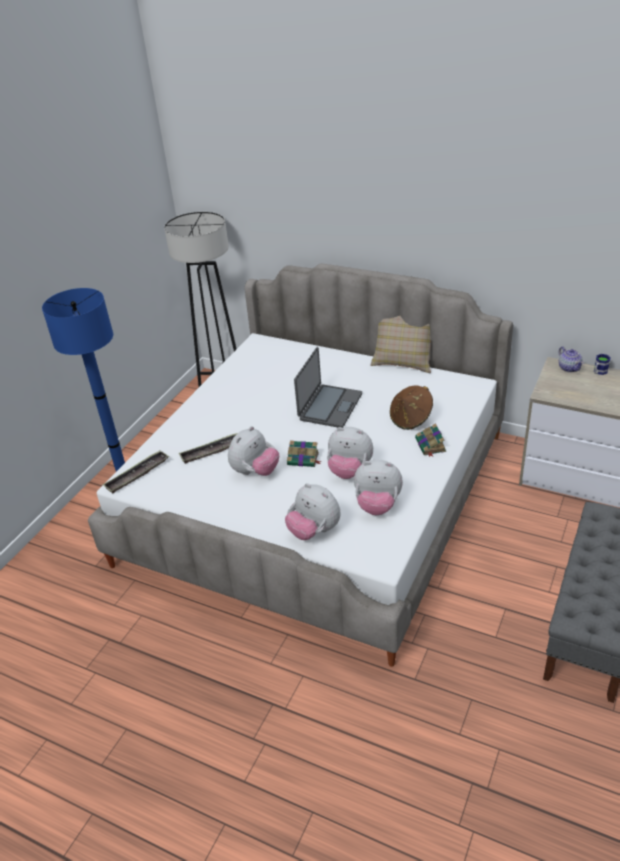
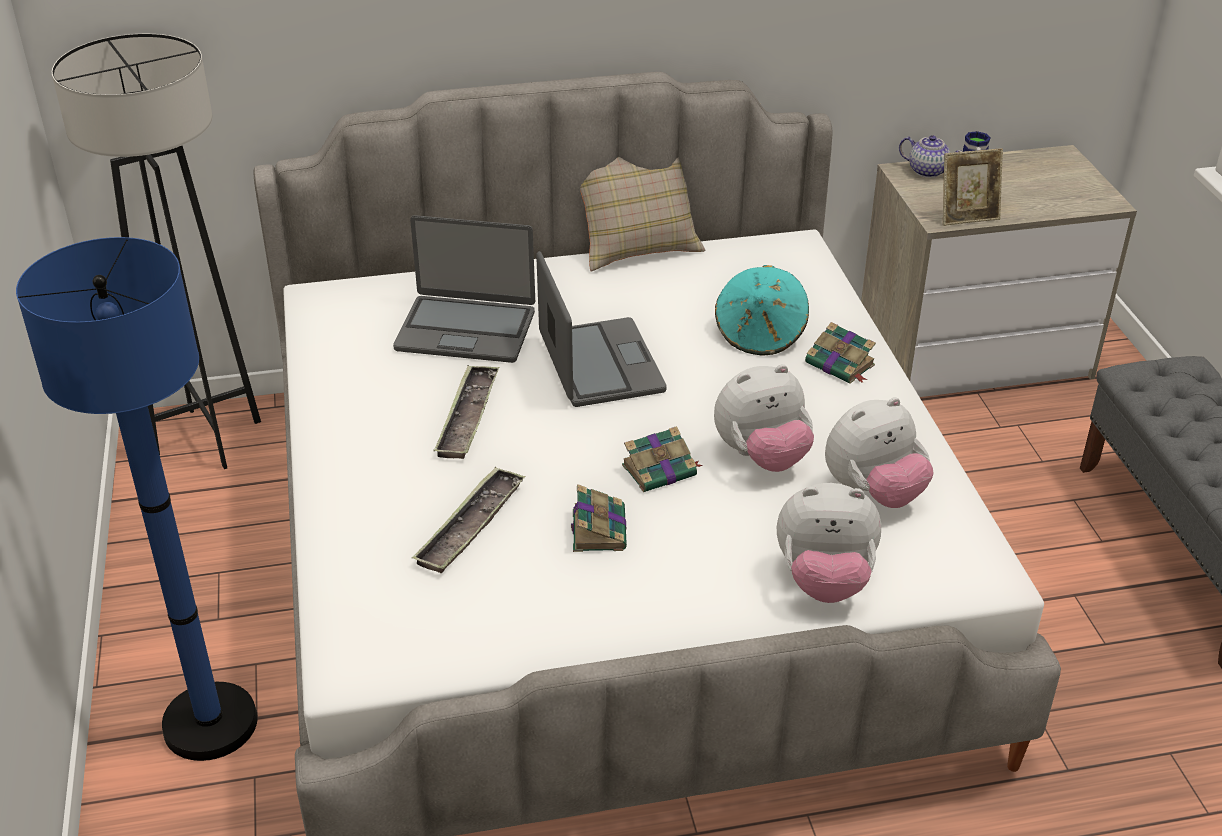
camera: 40 degrees left, 0 degrees up
tray [103,451,169,493] -> tray moved to [434,365,499,459]
plush toy [228,426,279,476] -> book [571,484,627,552]
brown hat [390,386,433,430] -> turquoise hat [715,265,809,355]
none -> laptop [393,215,535,363]
none -> picture frame [943,148,1003,226]

